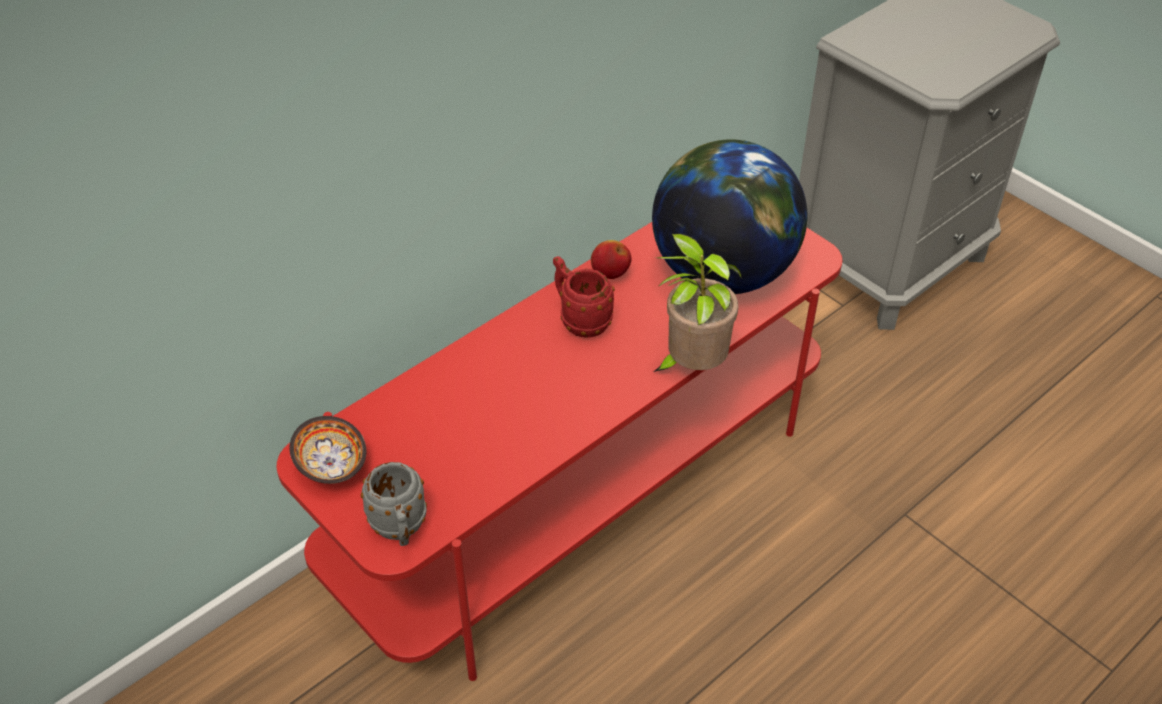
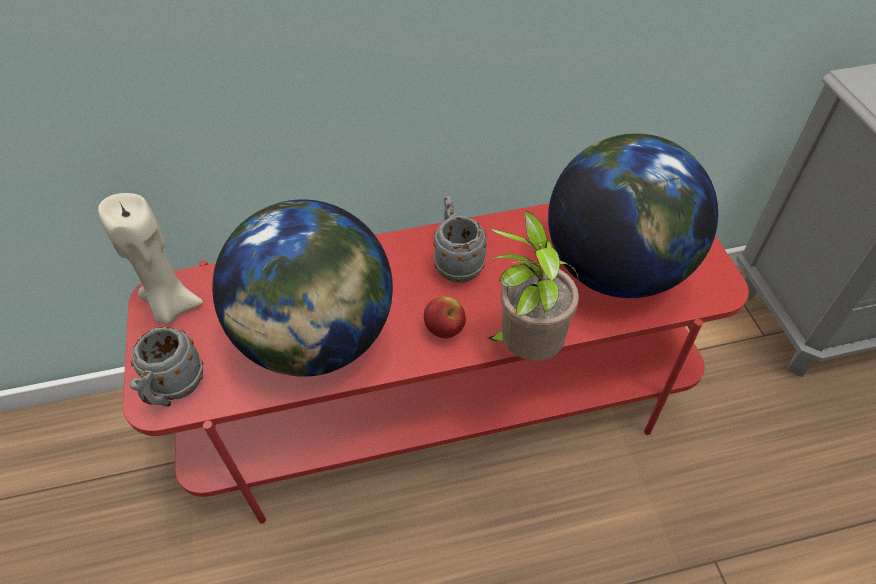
camera: 30 degrees right, 5 degrees up
bowl [289,416,366,484] -> beige candle [98,193,203,324]
red mug [553,256,615,338] -> grey mug [433,196,487,283]
apple [591,240,632,279] -> apple moved to [424,296,466,338]
none -> globe [212,199,393,377]

